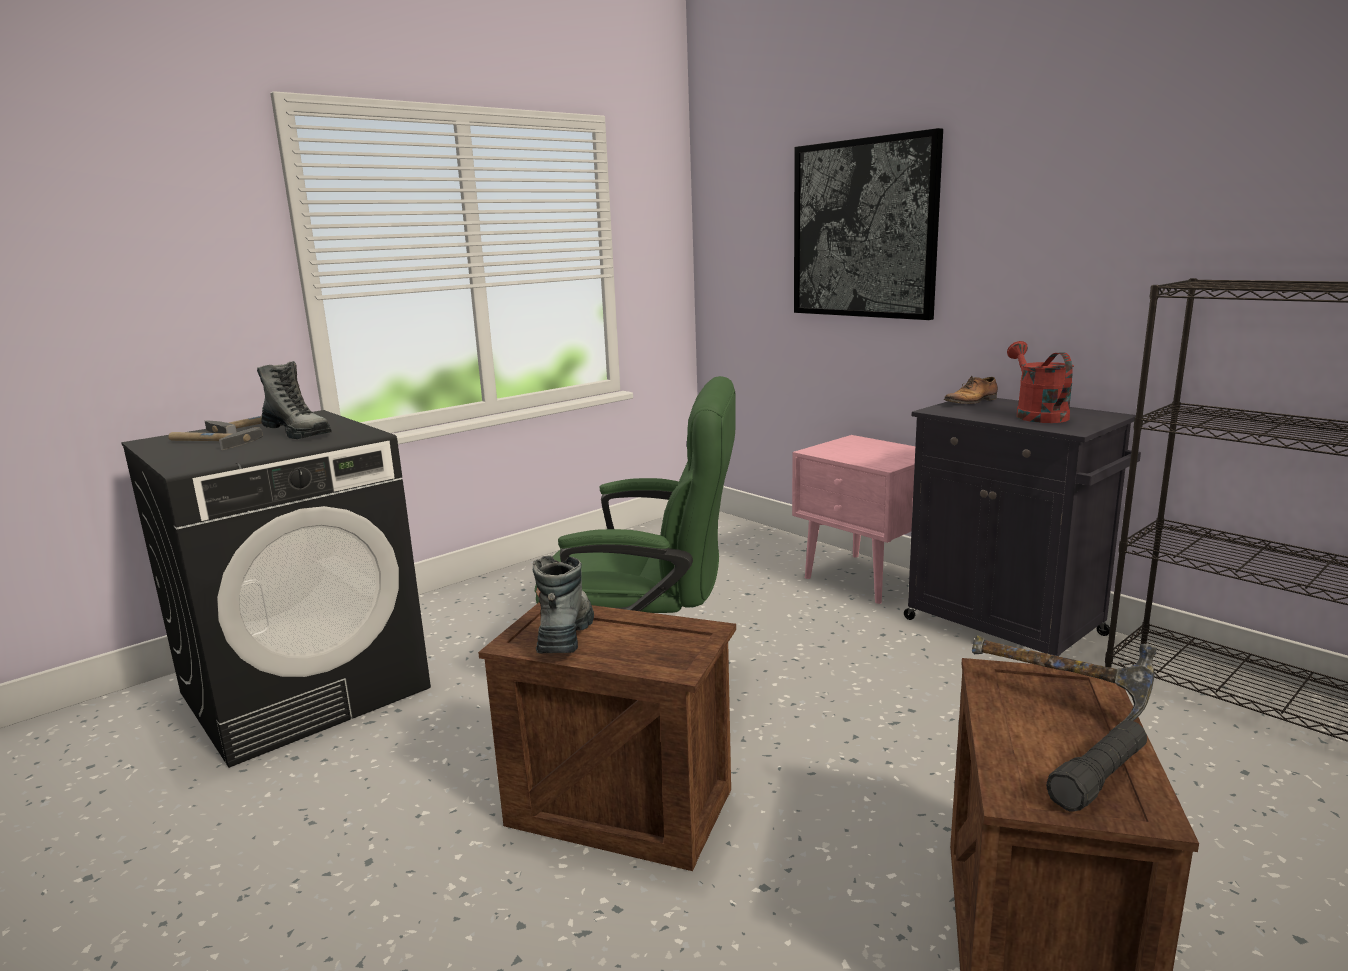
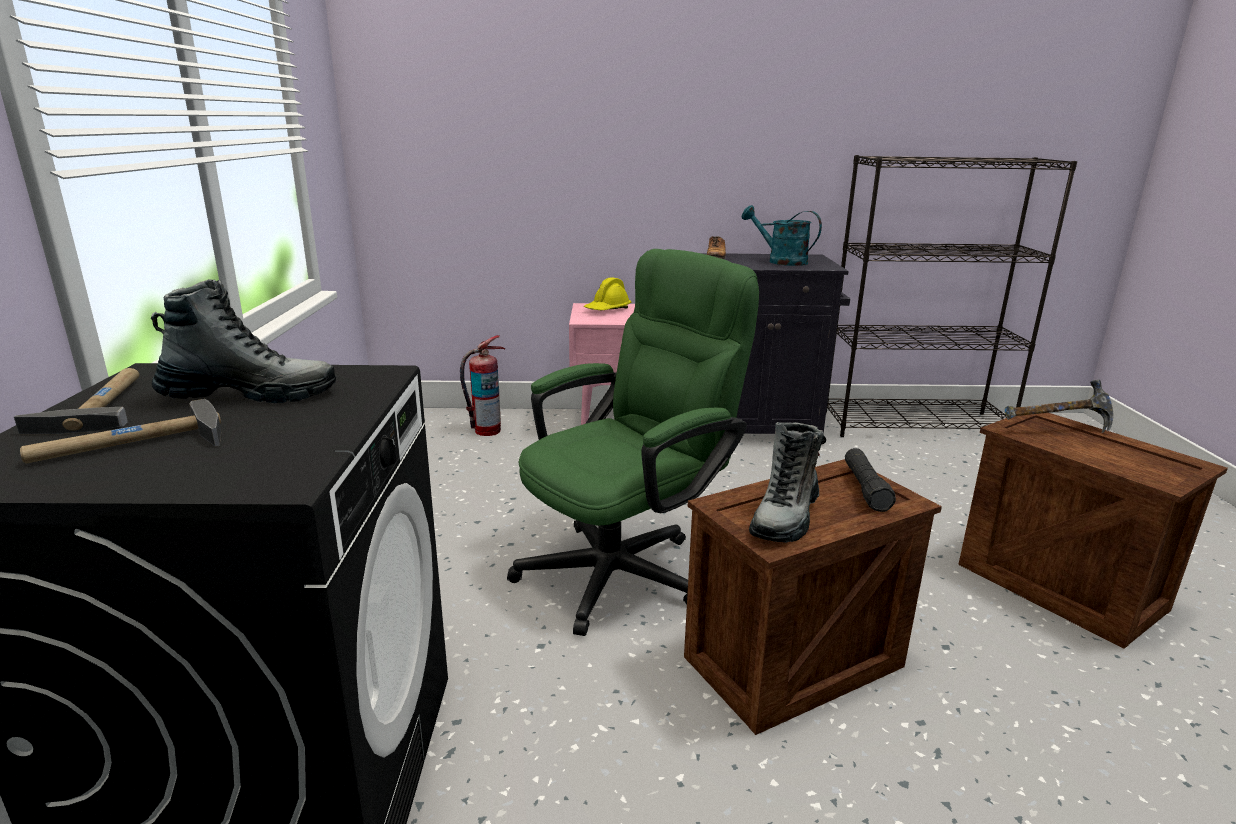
camera: 50 degrees left, 5 degrees up
boot [533,555,594,653] -> boot turned 105 degrees counterclockwise [749,422,824,543]
picture [794,128,943,320] -> none
red watering can [1007,341,1074,423] -> turquoise watering can [742,205,822,266]
black flashlight [1046,720,1147,812] -> black flashlight moved to [845,448,896,512]
none -> fire extinguisher [460,335,505,436]
none -> yellow hard hat [584,277,631,310]

